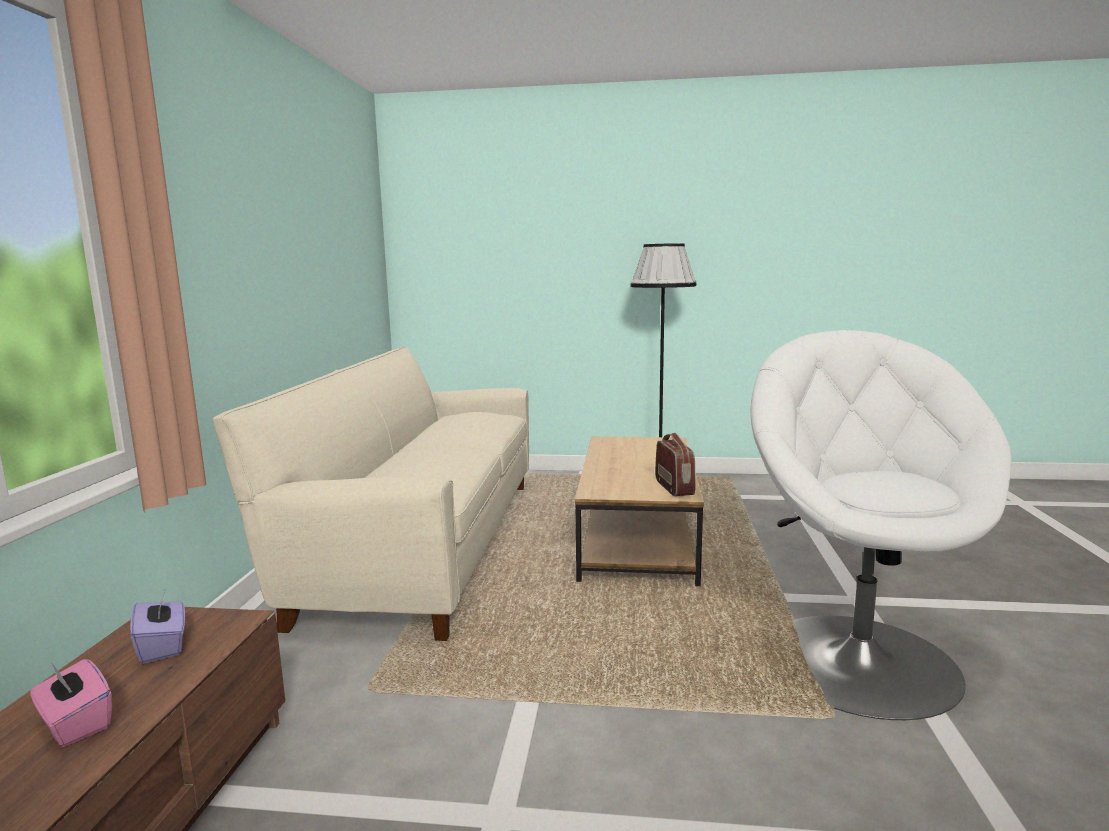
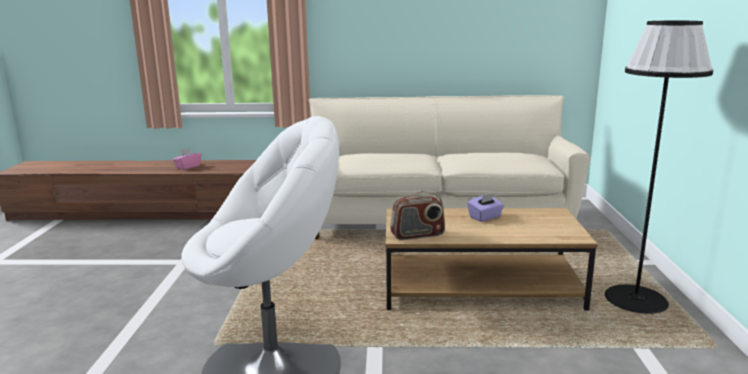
camera: 85 degrees right, 5 degrees up
purple tissue box [130,591,185,664] -> purple tissue box moved to [467,193,504,222]

